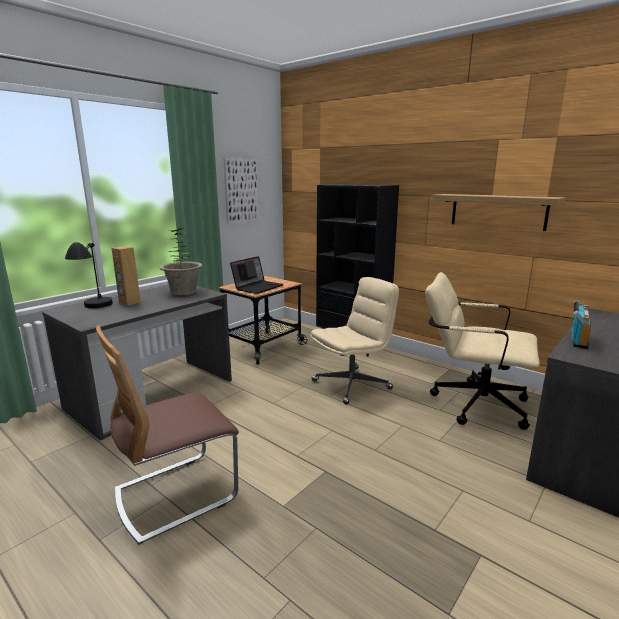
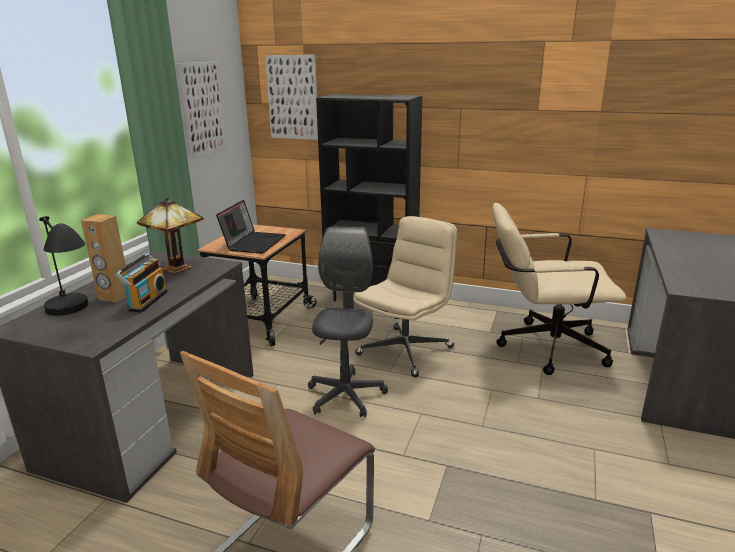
camera: 20 degrees left, 5 degrees up
potted plant [159,228,202,295] -> table lamp [137,197,204,274]
shelf [432,194,566,231] -> none
radio [572,300,591,349] -> radio moved to [115,253,168,313]
none -> picture [265,55,318,140]
none -> grey office chair [308,226,388,417]

